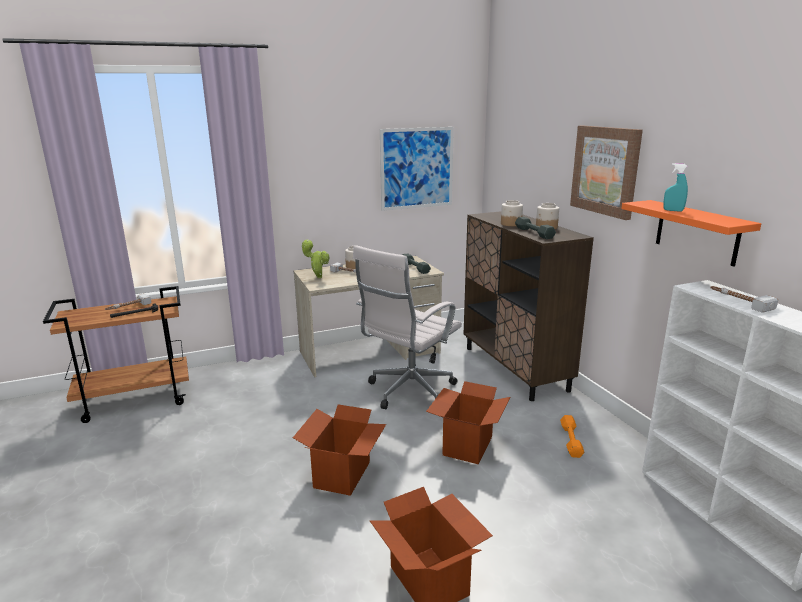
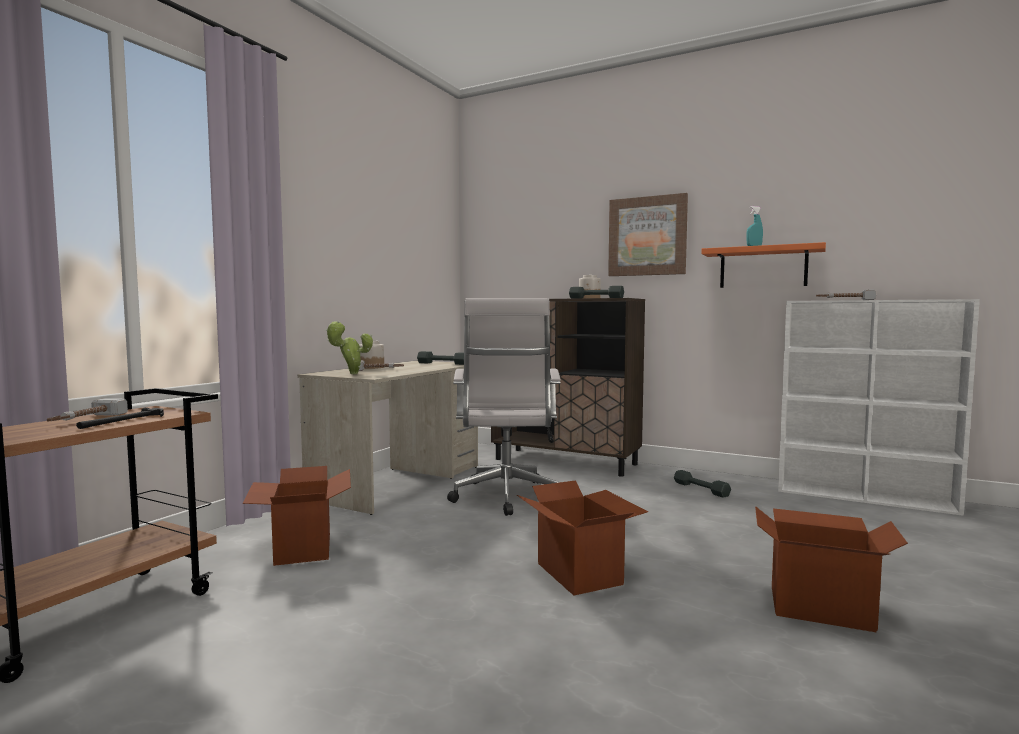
camera: 40 degrees left, 15 degrees down
picture [380,127,454,211] -> none
cardboard box [426,381,510,464] -> cardboard box moved to [243,466,351,566]
jar [501,200,523,226] -> none
orange dumbbell [560,415,585,458] -> grey dumbbell [674,470,731,498]

